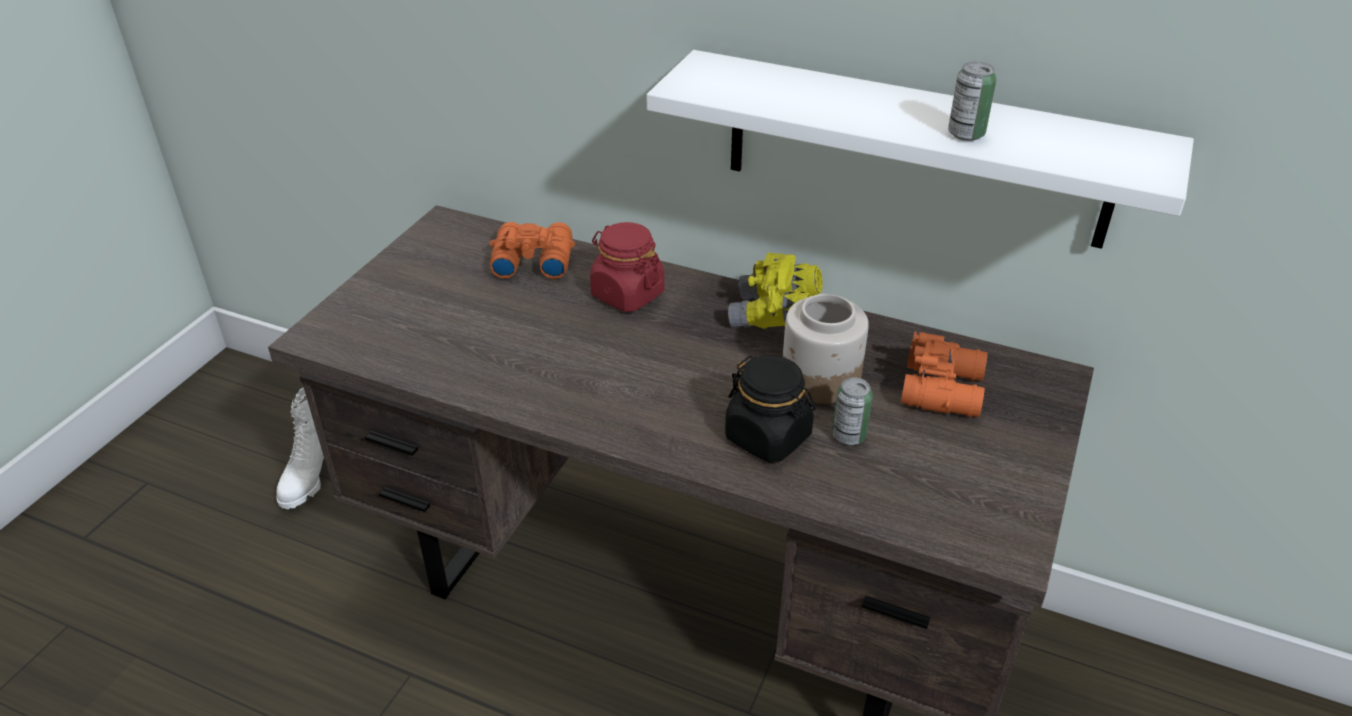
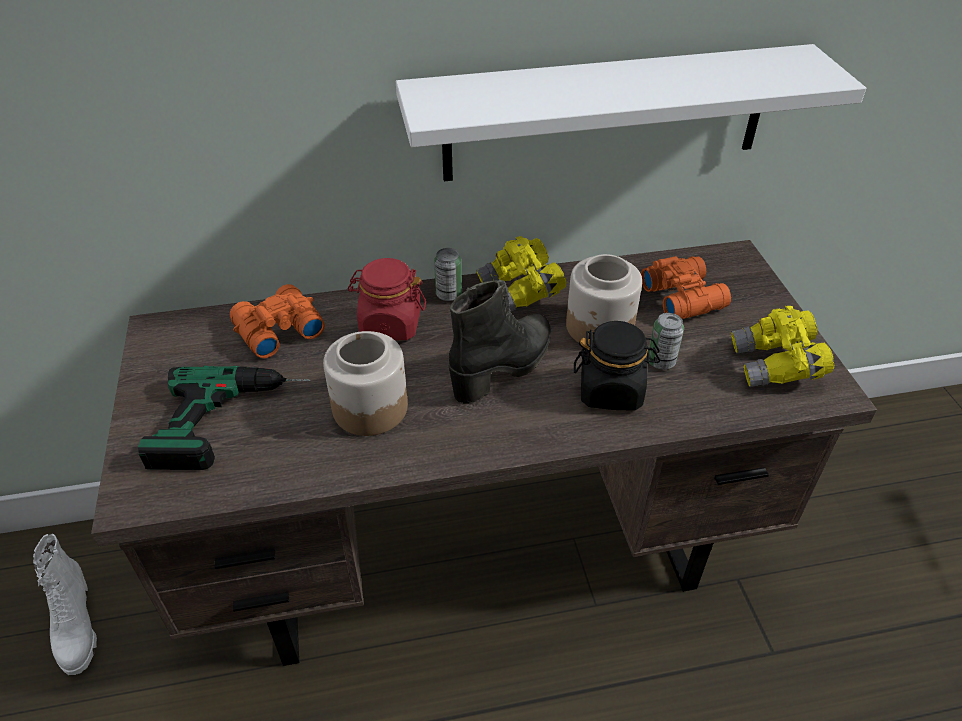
camera: 35 degrees left, 5 degrees up
can [948,62,996,141] -> can moved to [434,248,462,301]
none -> power drill [138,366,311,470]
none -> jar [323,331,408,436]
none -> black boot [449,280,551,404]
none -> yellow binoculars [731,306,835,387]

